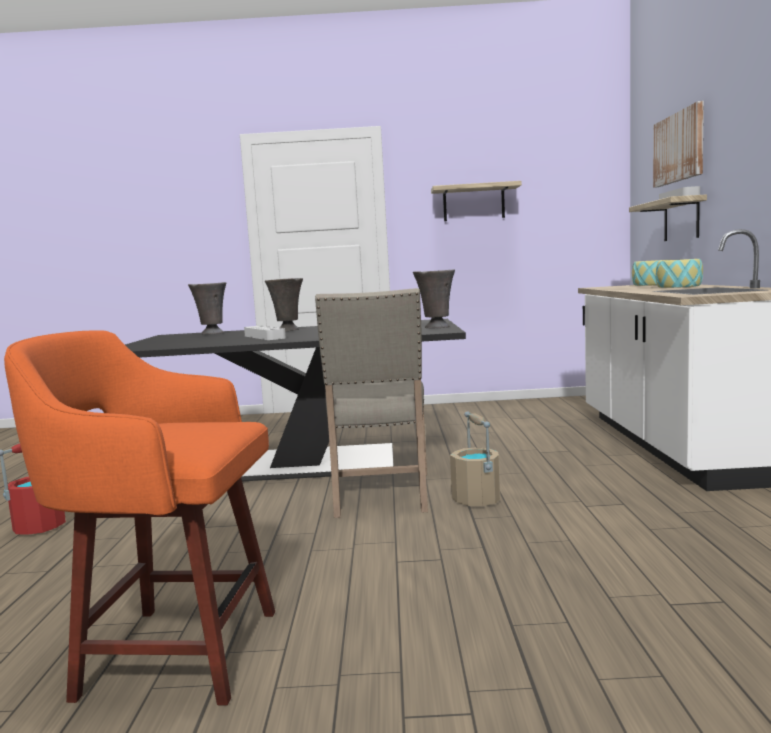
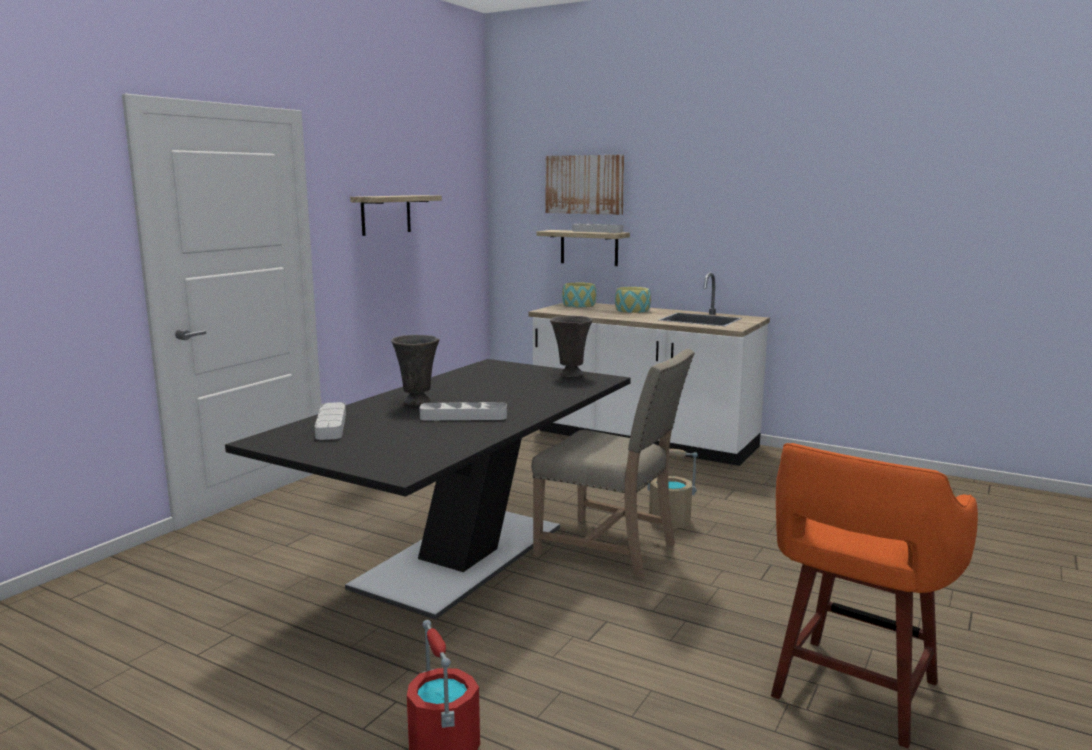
camera: 60 degrees left, 5 degrees up
grey vase [188,282,226,335] -> grey tray [315,402,346,440]

